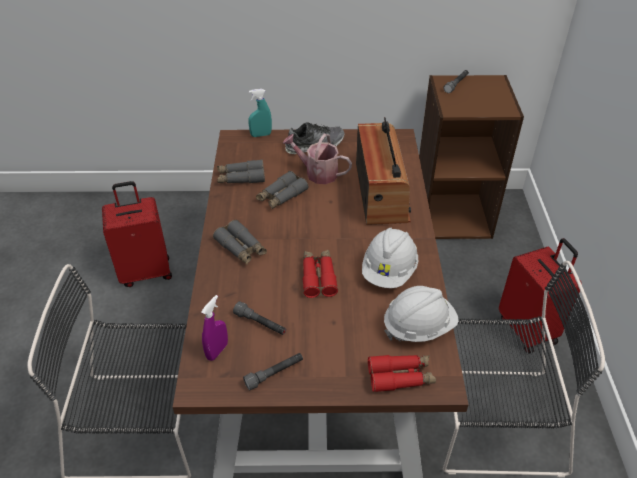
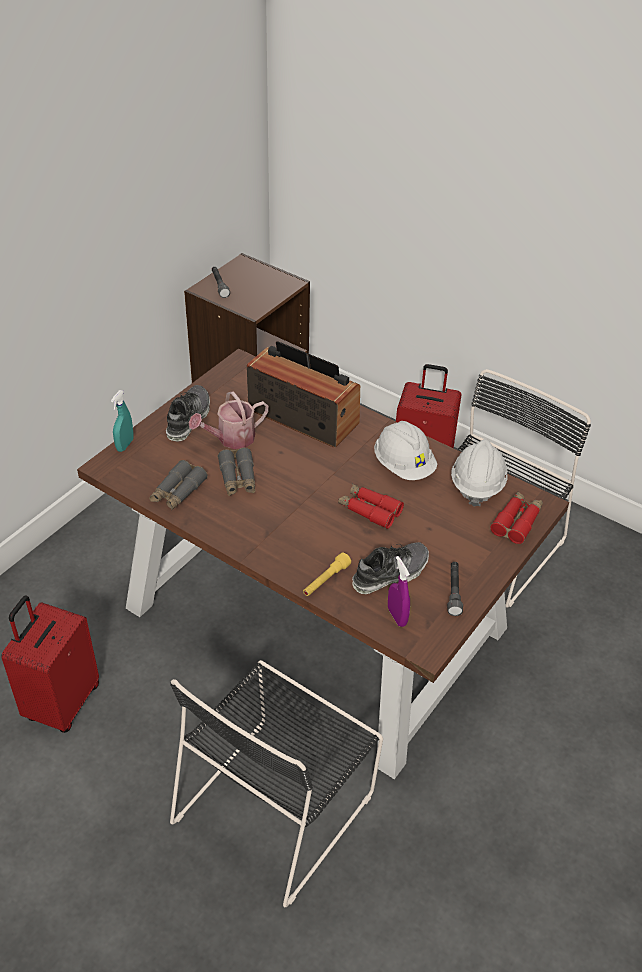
camera: 55 degrees left, 0 degrees up
grey binoculars [213,220,267,264] -> none
grey flashlight [233,301,286,335] -> shoe [352,542,429,594]
none -> yellow flashlight [303,553,351,596]

